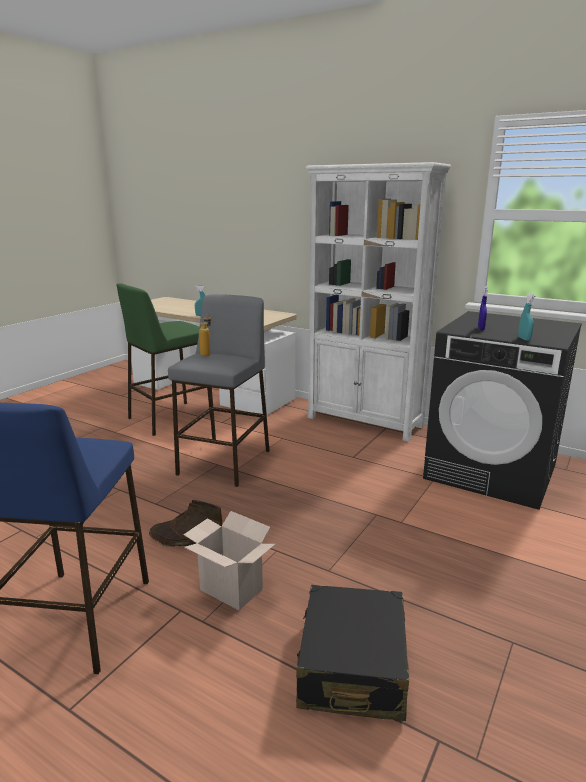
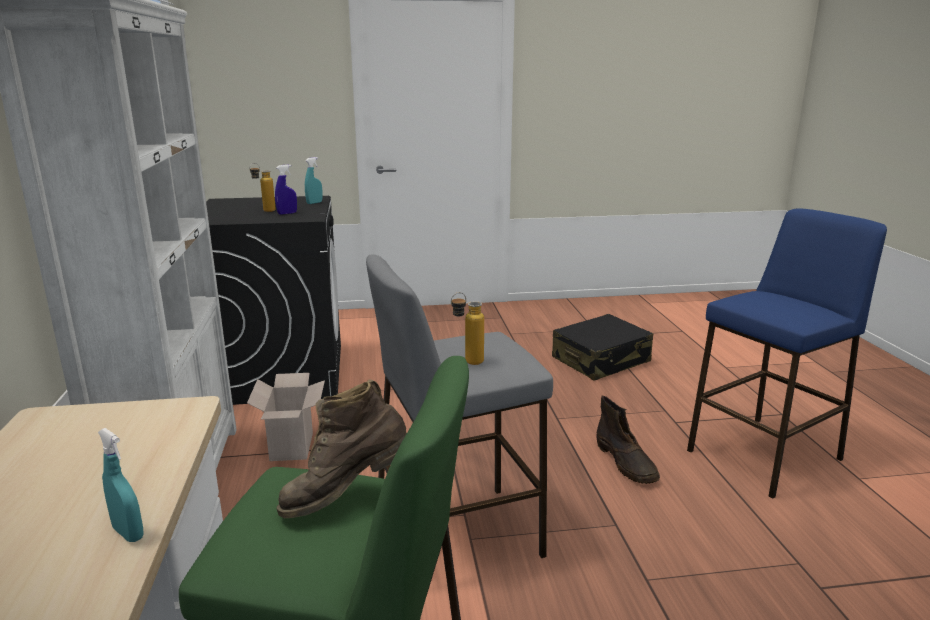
camera: 130 degrees left, 0 degrees up
cardboard box [183,511,275,610] -> cardboard box moved to [247,373,325,461]
none -> bottle [249,163,276,212]
none -> brown boot [276,379,407,518]

